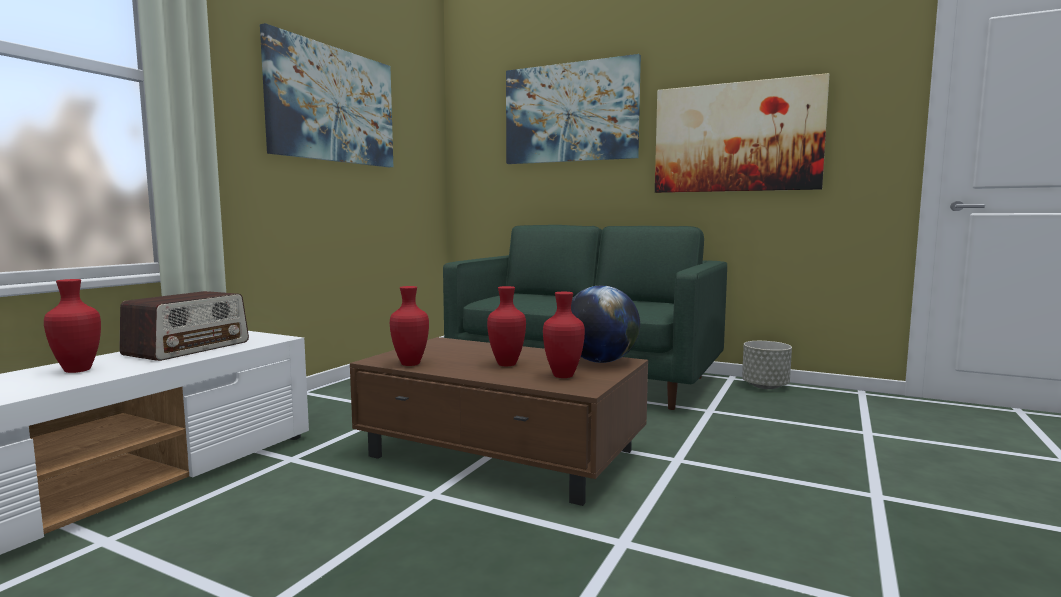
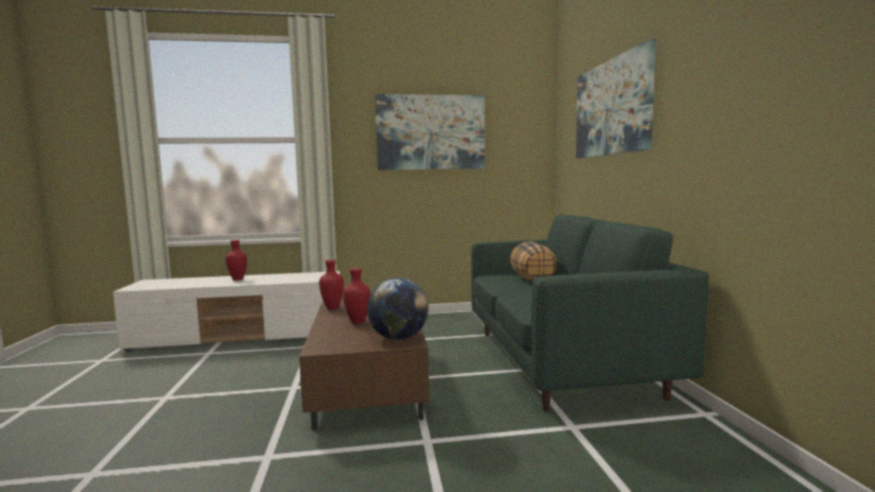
camera: 55 degrees right, 0 degrees up
radio [119,291,249,361] -> none
red vase [543,292,585,378] -> none
picture [655,73,829,193] -> none
grey planter [742,341,792,389] -> none
none -> pillow [510,242,557,281]

